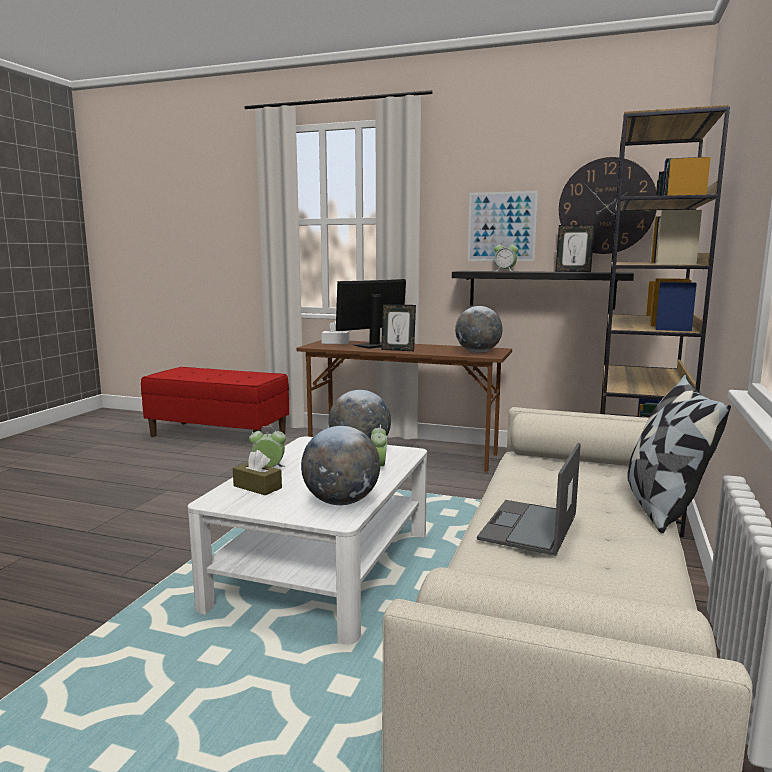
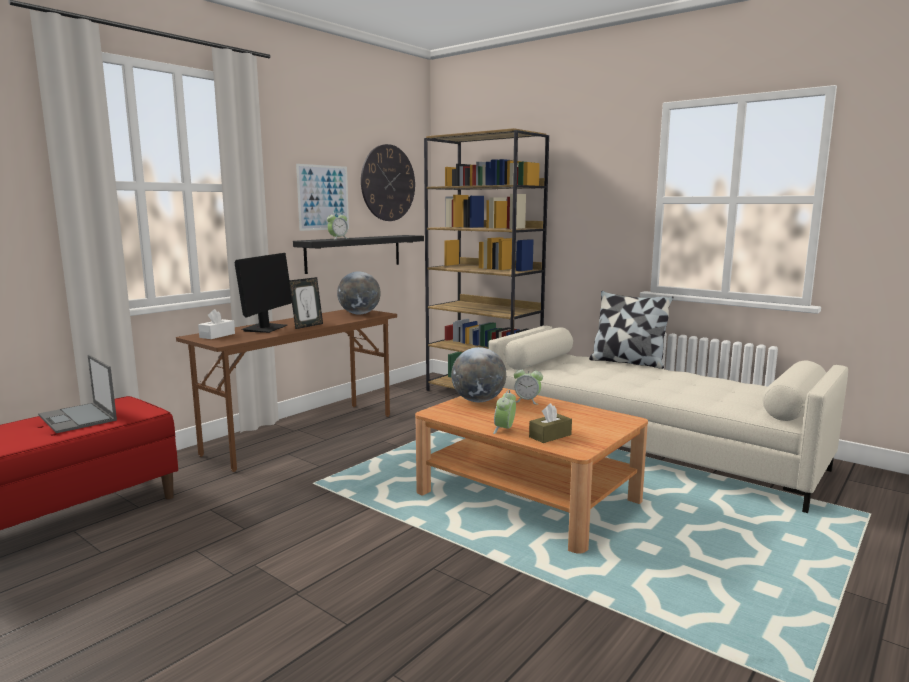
camera: 70 degrees left, 0 degrees up
white coffee table [188,437,427,645] -> brown coffee table [415,388,648,554]
globe [301,426,380,505] -> none
monitor [336,279,406,349] -> monitor turned 150 degrees counterclockwise [234,253,292,333]
laptop [477,443,581,556] -> laptop moved to [38,355,117,433]
picture frame [555,224,595,272] -> none

